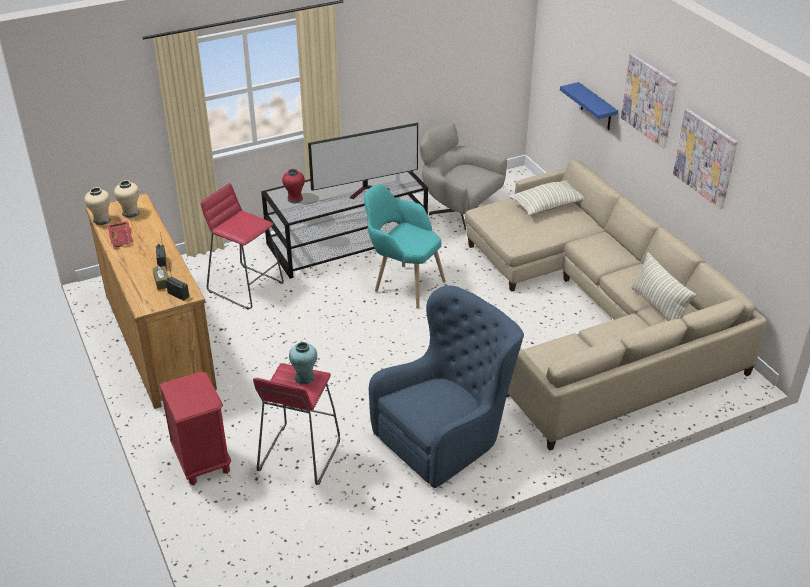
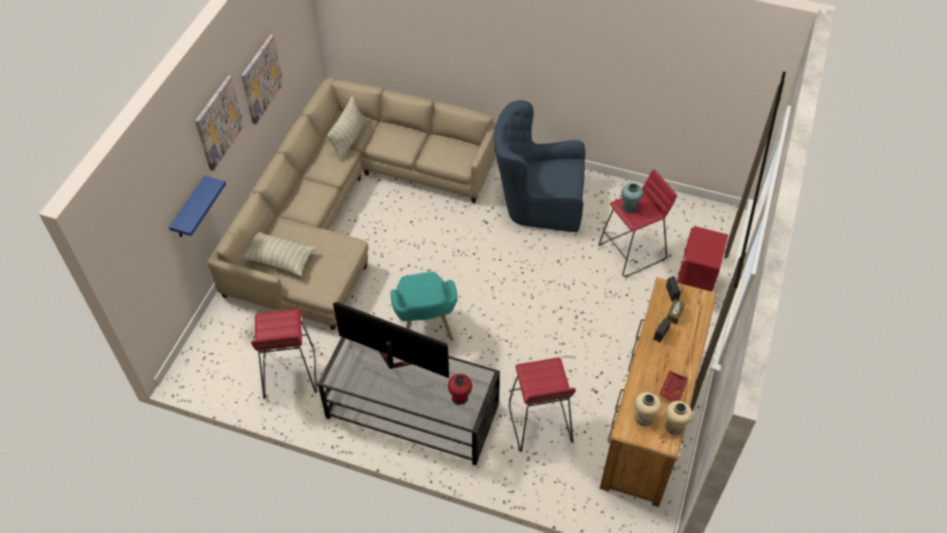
camera: 135 degrees left, 15 degrees up
grey armchair [420,123,507,230] -> red stool [251,309,317,399]

